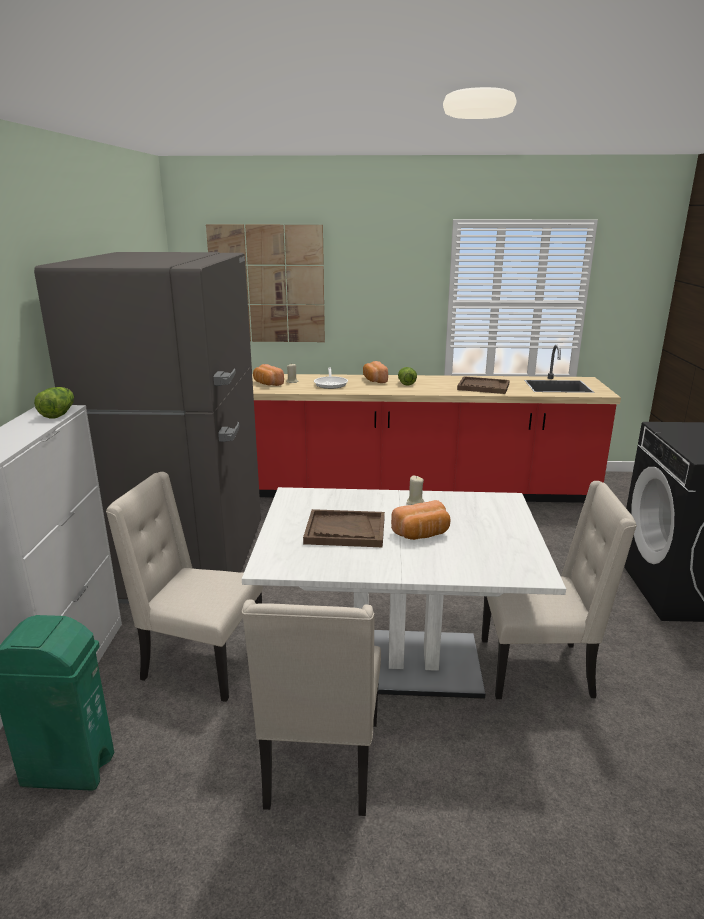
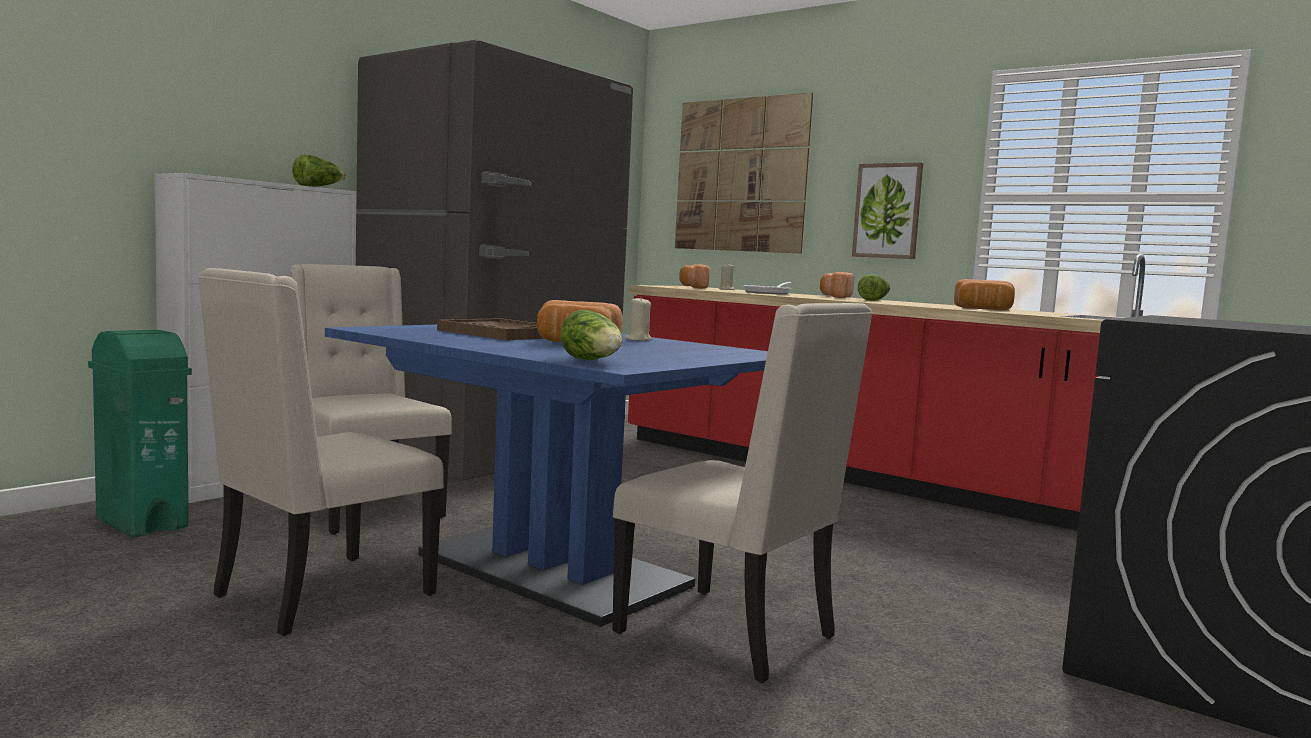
camera: 35 degrees right, 15 degrees down
white dining table [242,487,566,699] -> blue dining table [325,324,768,627]
brown tray [457,376,510,394] -> bread [954,279,1015,310]
none -> lettuce [560,310,622,360]
none -> picture [852,162,923,259]

